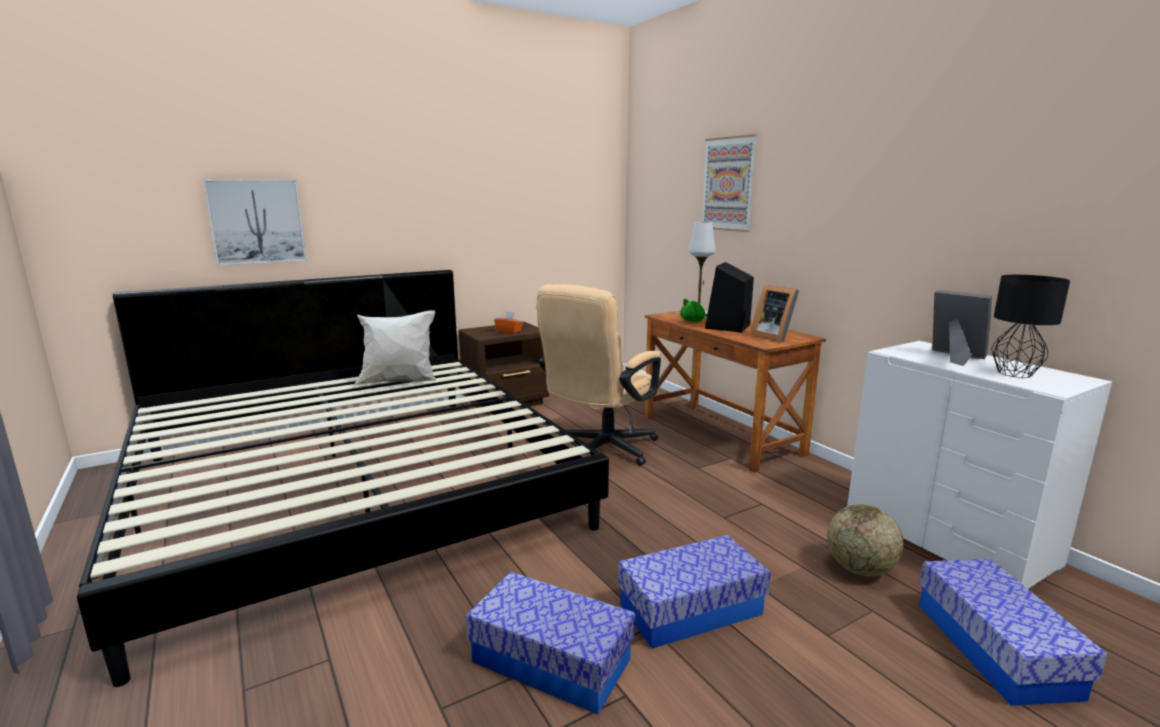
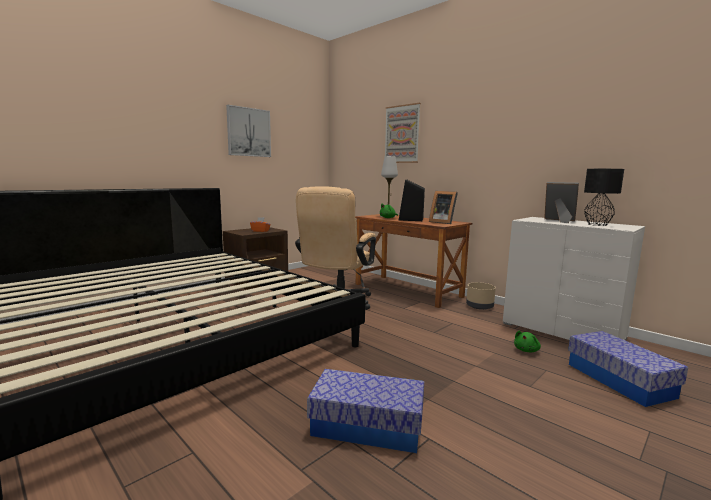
camera: 15 degrees left, 5 degrees down
picture [203,179,307,266] -> picture moved to [226,105,271,157]
white pillow [354,310,436,386] -> none
storage box [618,535,771,649] -> none
globe [827,504,904,576] -> green plush toy [514,331,541,352]
none -> beige planter [466,282,496,310]

